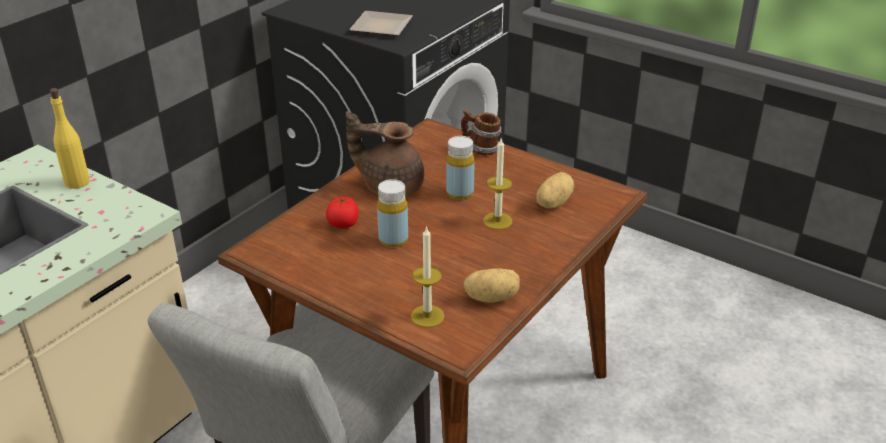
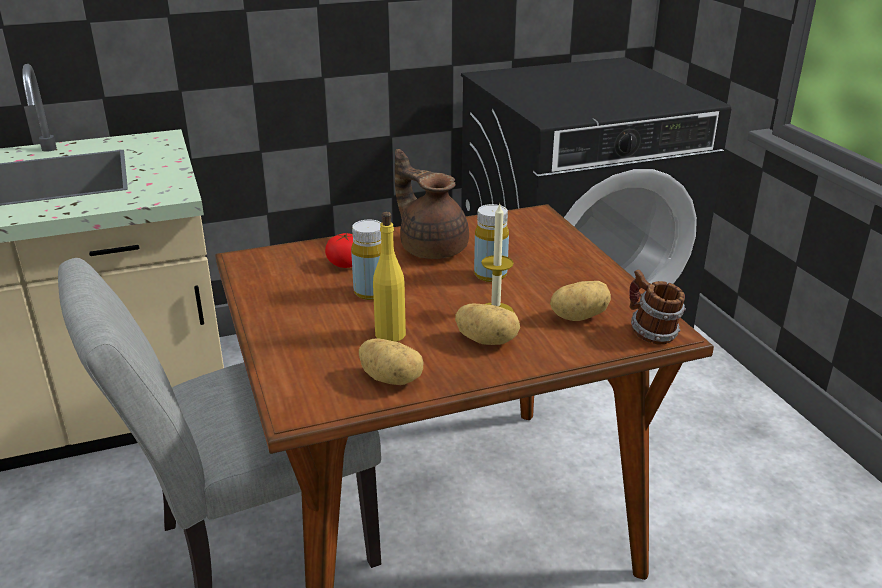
camera: 35 degrees right, 5 degrees down
yellow bottle [50,88,90,189] -> yellow bottle moved to [373,212,406,342]
plate [349,11,413,36] -> none
candle [411,226,445,328] -> none
mug [461,109,502,156] -> mug moved to [629,270,686,345]
none -> potato [455,304,520,345]

